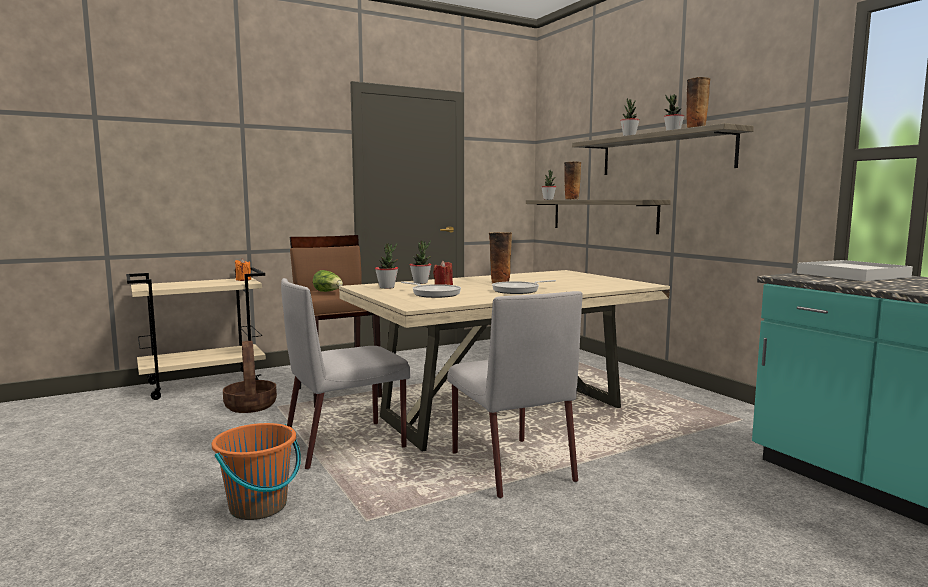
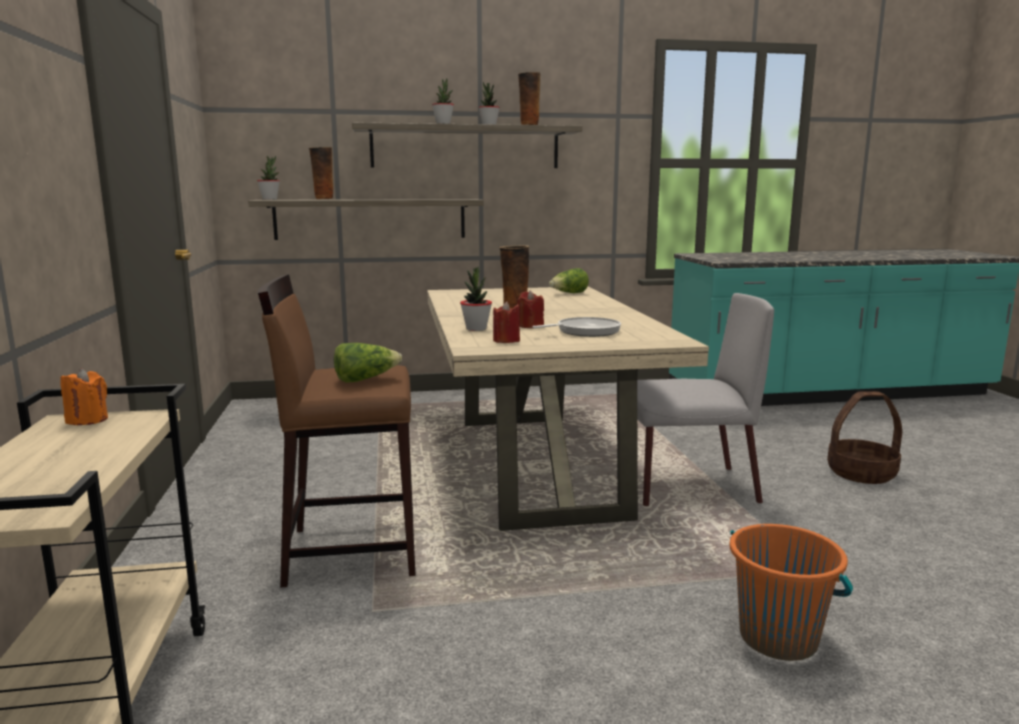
camera: 70 degrees left, 5 degrees up
basket [223,341,277,413] -> basket moved to [827,391,902,484]
grey chair [281,278,411,470] -> none
potted plant [375,243,398,289] -> red candle [493,301,520,343]
frying pan [492,280,556,294] -> none
white tray [797,260,913,281] -> none
none -> lettuce [549,268,589,293]

